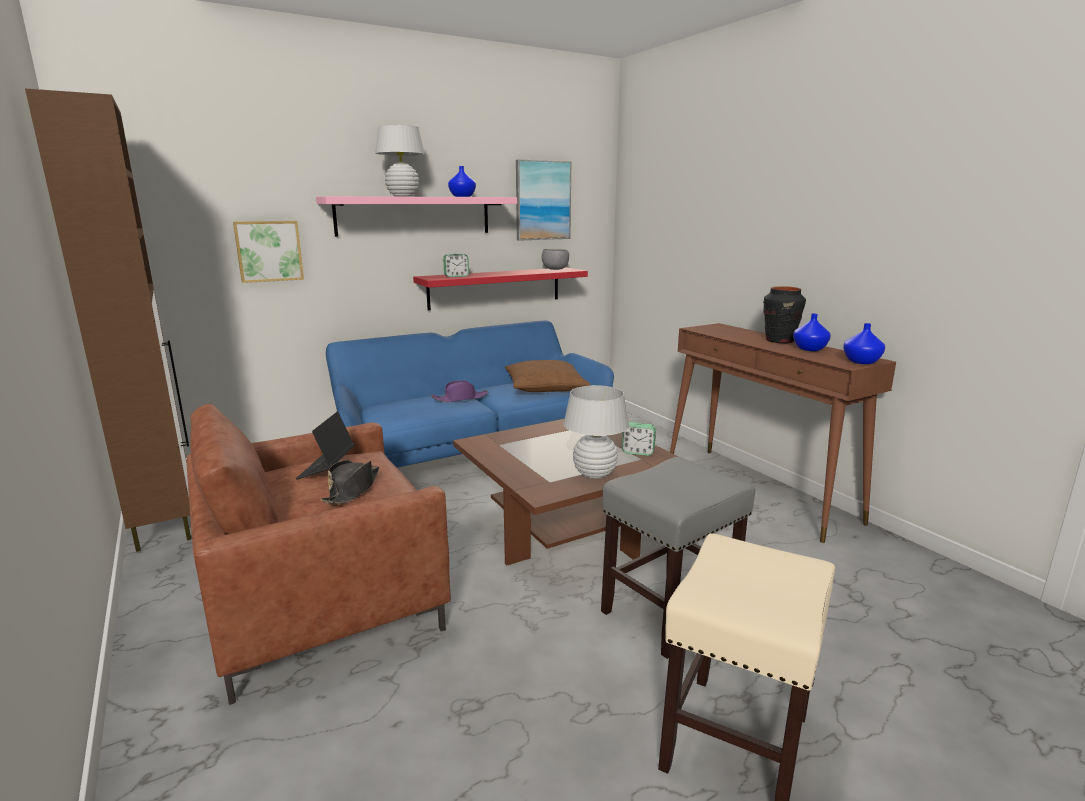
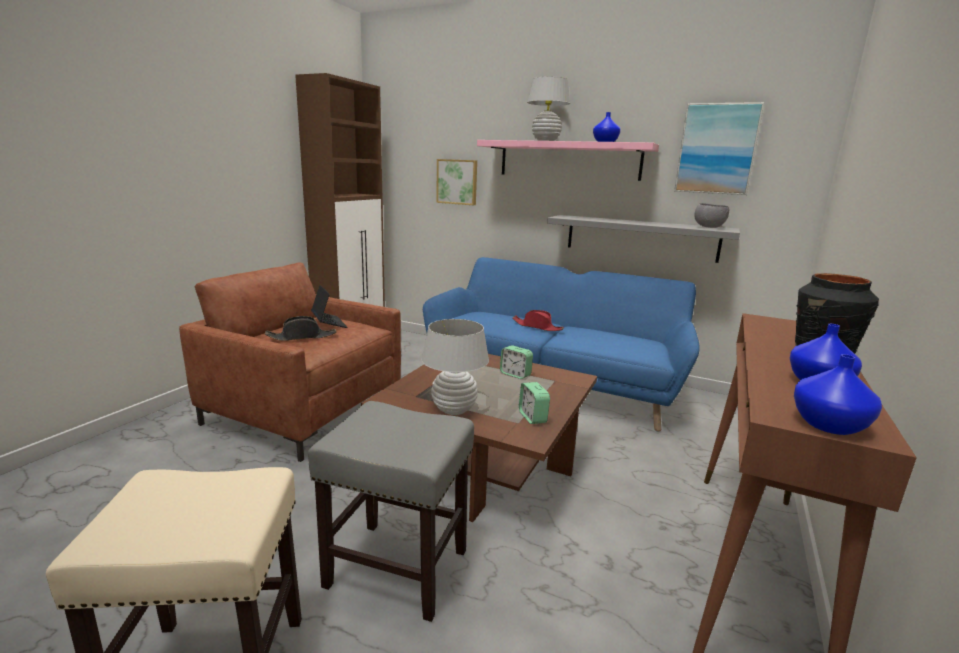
camera: 55 degrees right, 0 degrees up
laptop [296,412,354,479] -> laptop turned 90 degrees clockwise [311,285,348,328]
red shelf [413,268,588,310] -> grey shelf [547,215,740,263]
purple hat [432,380,488,402] -> red hat [513,310,564,331]
alarm clock [443,254,469,277] -> alarm clock moved to [500,345,533,379]
brown pillow [505,360,590,392] -> none

